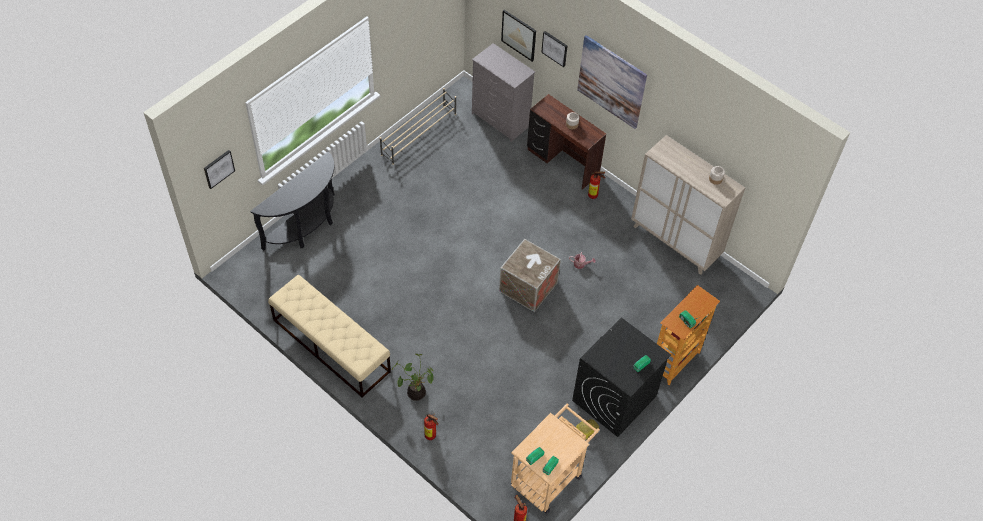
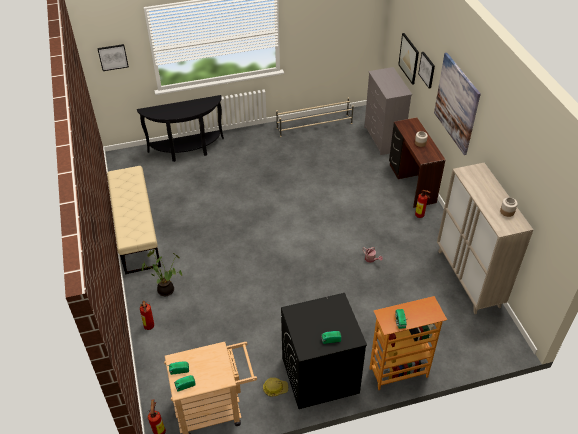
camera: 35 degrees right, 10 degrees down
crate [499,239,561,312] -> none

